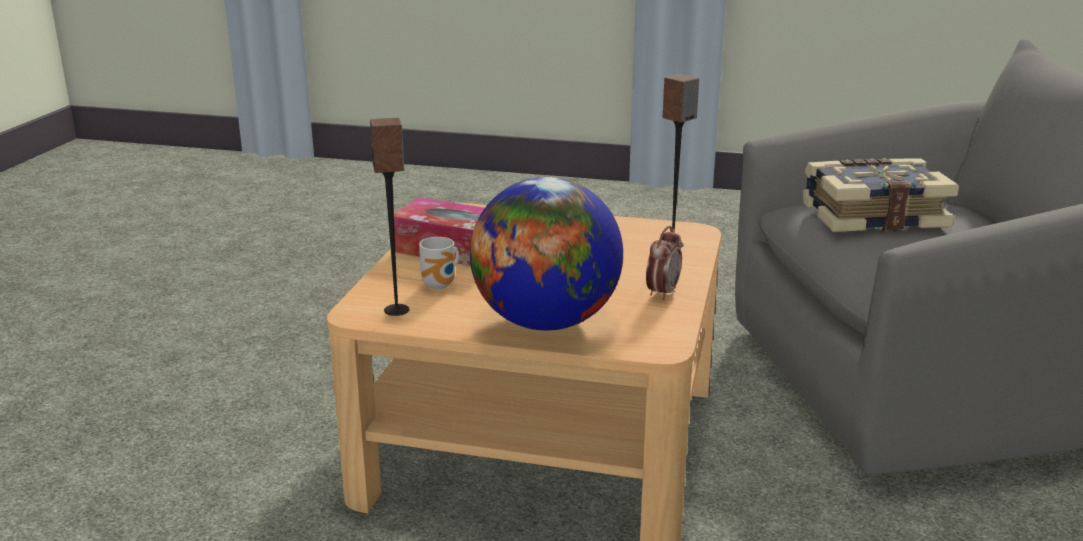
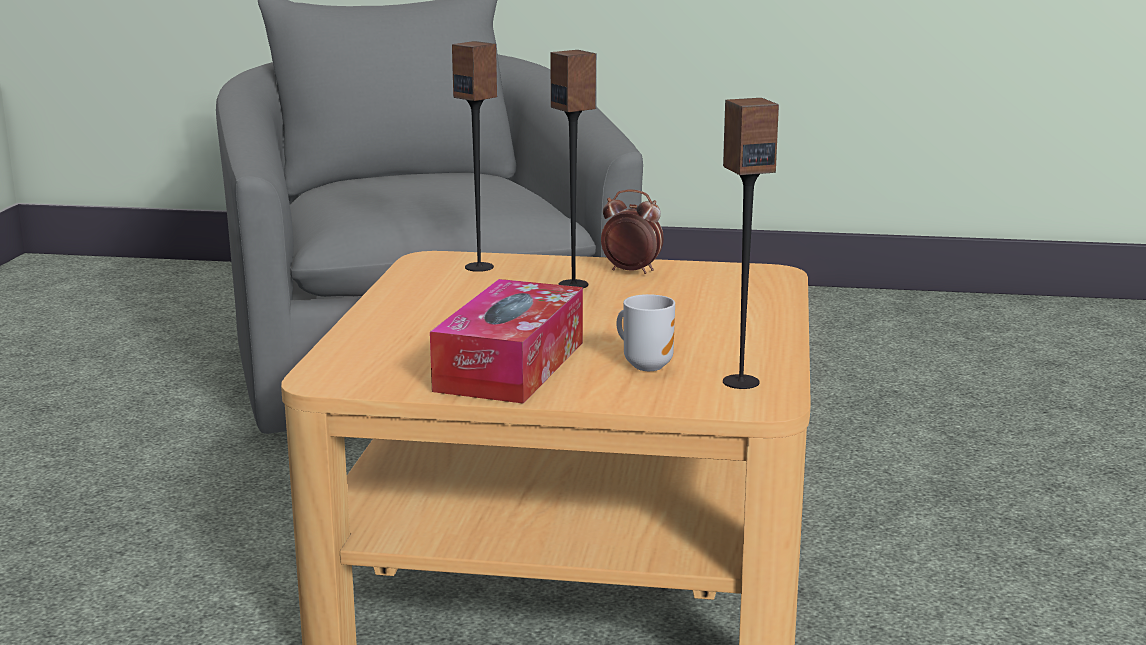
camera: 95 degrees left, 5 degrees down
globe [470,177,623,331] -> none
book [803,158,959,232] -> none
none -> speaker [550,50,597,288]

